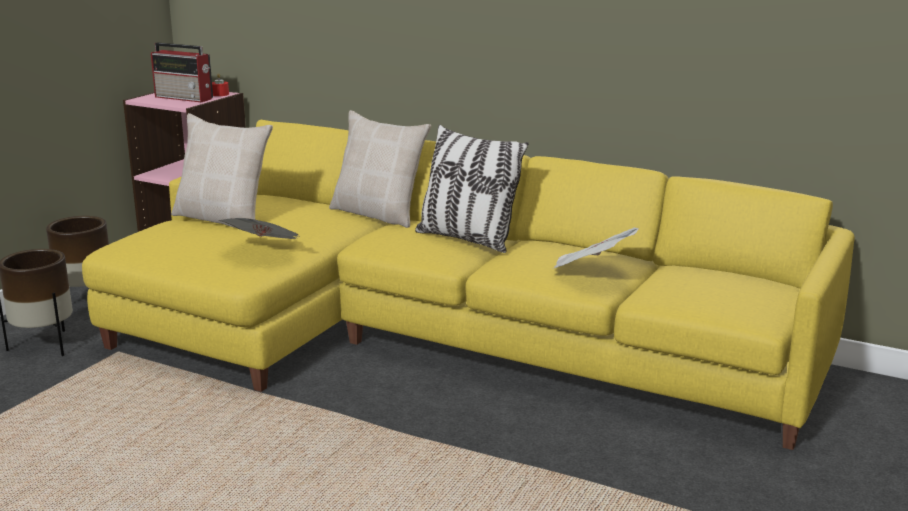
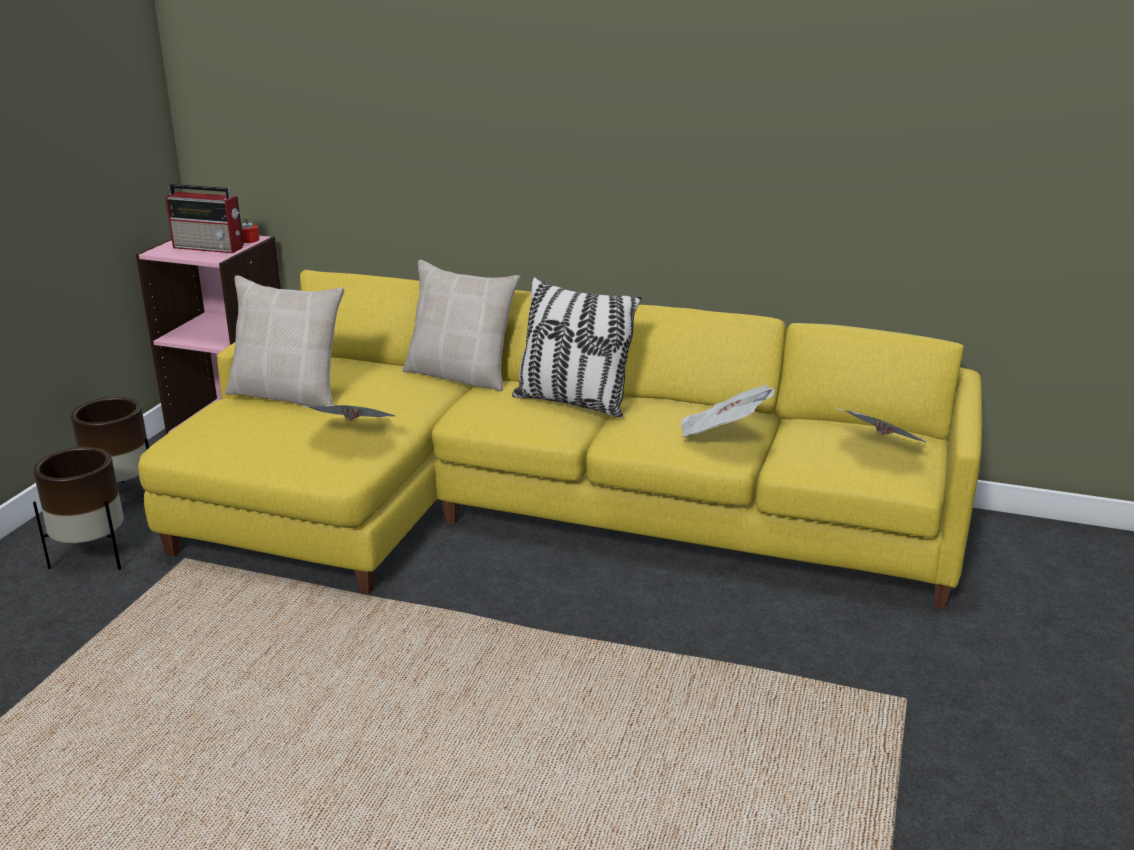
camera: 10 degrees left, 5 degrees up
none -> newspaper [836,408,929,444]

